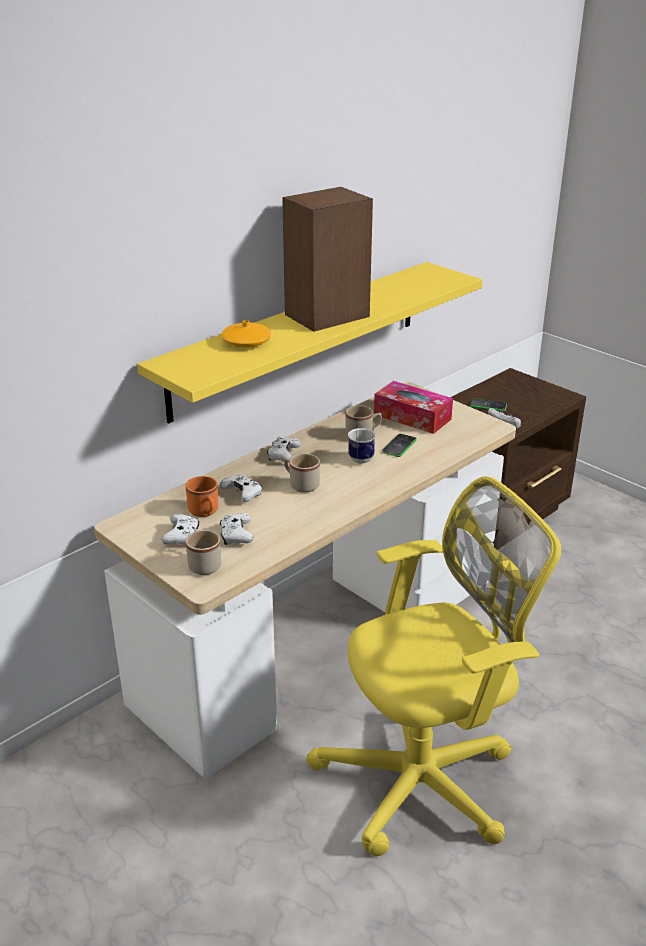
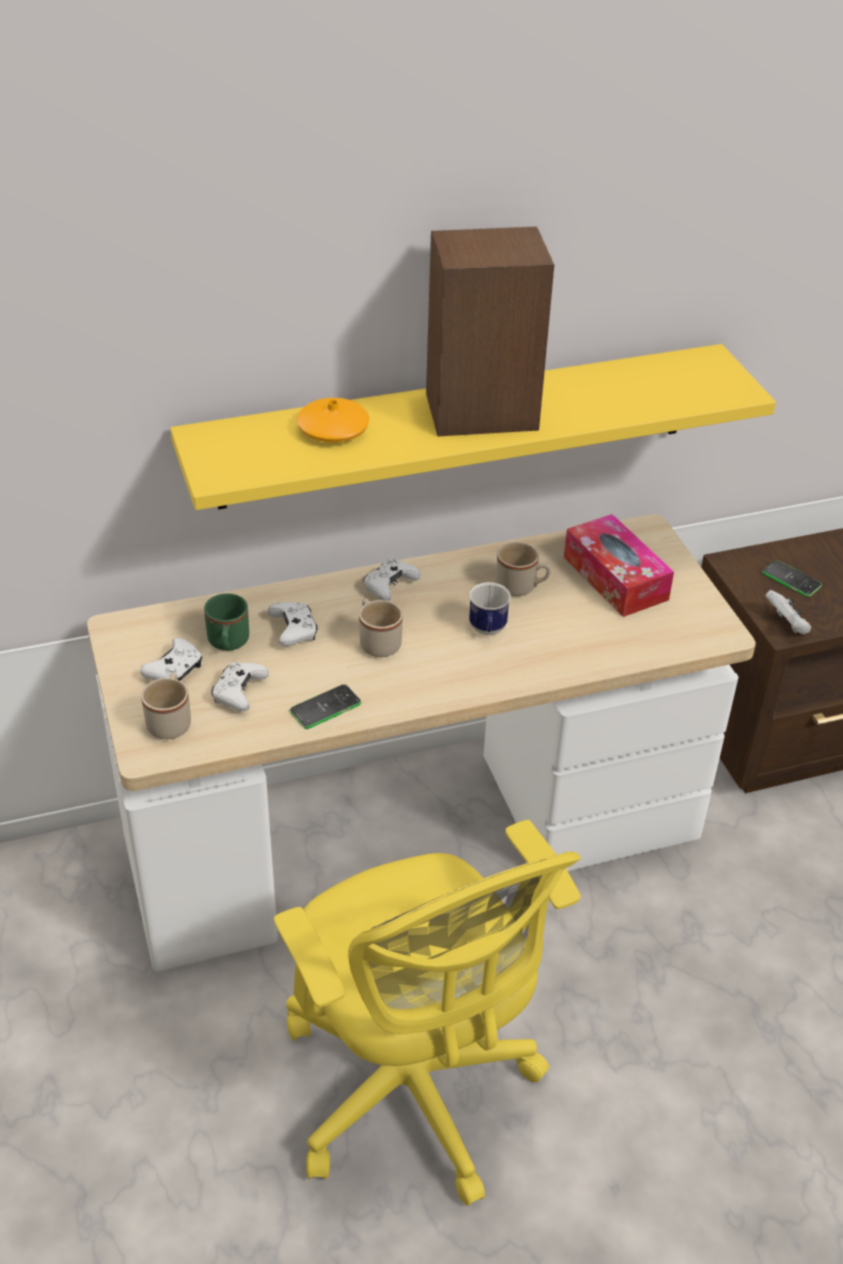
camera: 25 degrees right, 10 degrees up
orange mug [186,476,218,517] -> green mug [204,593,249,651]
yellow office chair [306,476,561,856] -> yellow office chair turned 60 degrees clockwise [274,820,581,1206]
phone [382,434,417,457] -> phone moved to [290,684,361,729]

